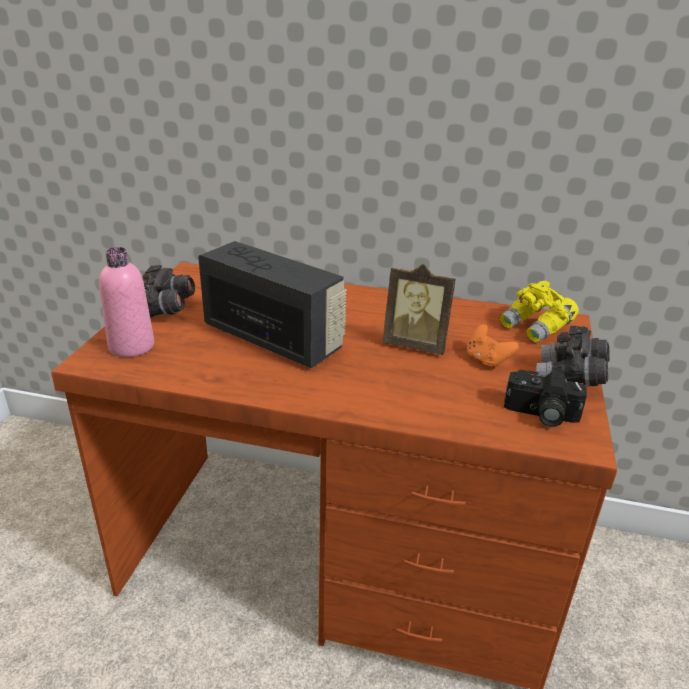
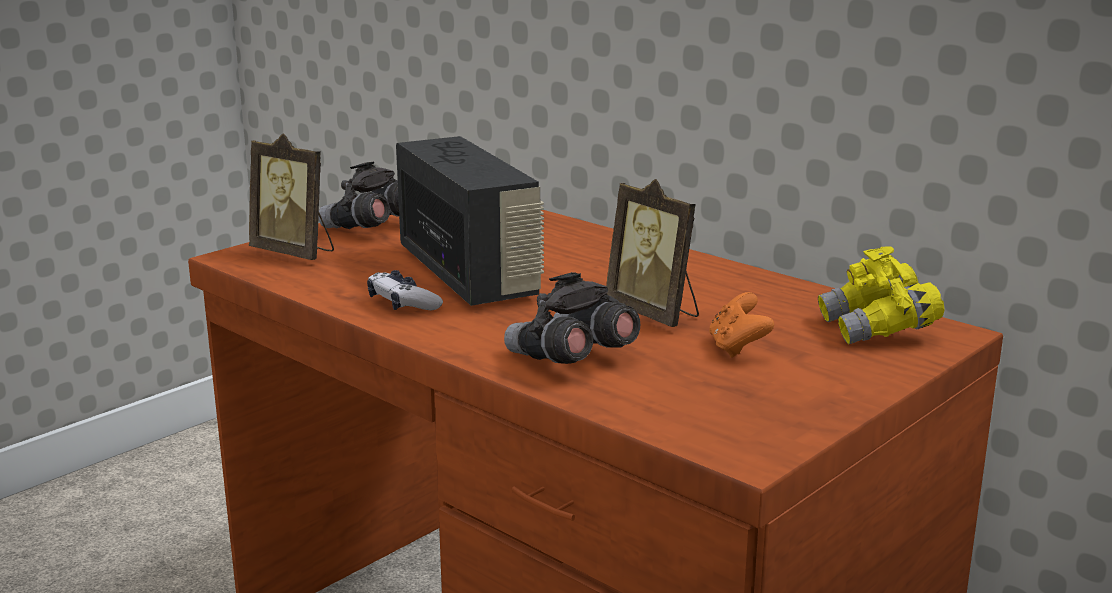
camera: 30 degrees right, 10 degrees down
pink bottle [99,247,154,357] -> picture frame [249,133,334,260]
camera [504,370,587,427] -> none
grey binoculars [536,326,610,386] -> grey binoculars moved to [504,272,641,364]
none -> game controller [367,270,443,311]

